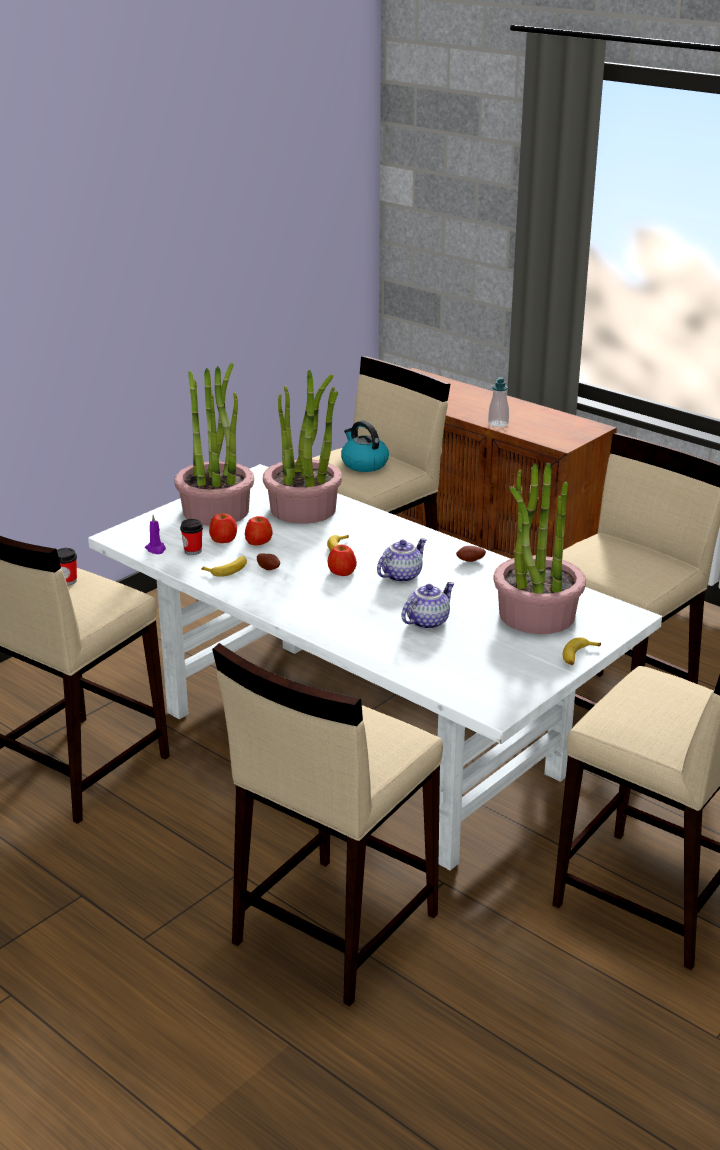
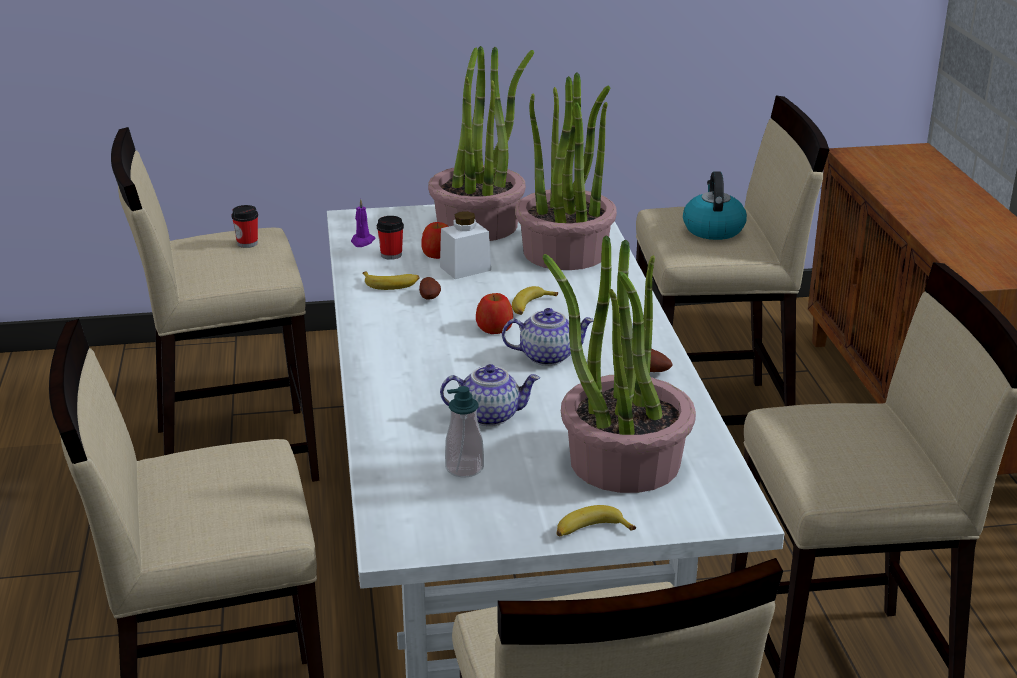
camera: 40 degrees right, 0 degrees up
apple [245,516,273,545] -> white jar [440,211,491,279]
soap dispenser [488,377,509,427] -> soap dispenser moved to [445,386,484,477]

